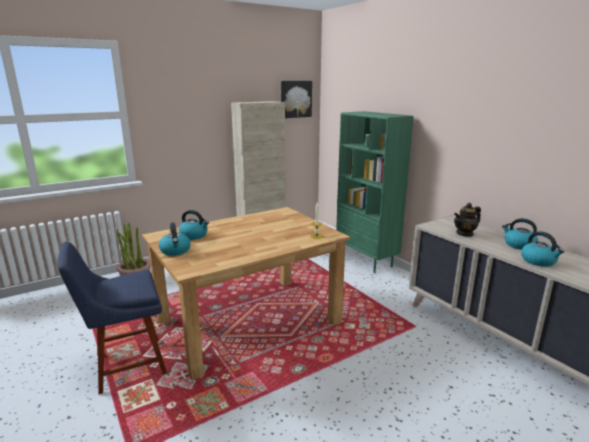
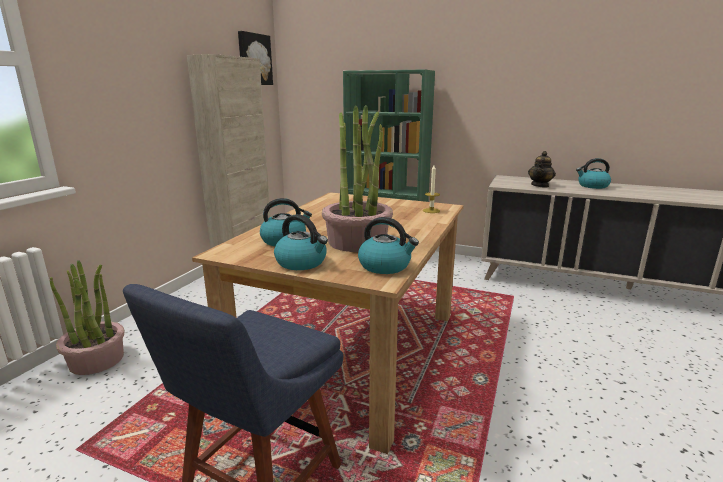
camera: 35 degrees left, 0 degrees up
kettle [521,231,564,267] -> kettle moved to [358,217,419,274]
none -> potted plant [322,105,393,252]

